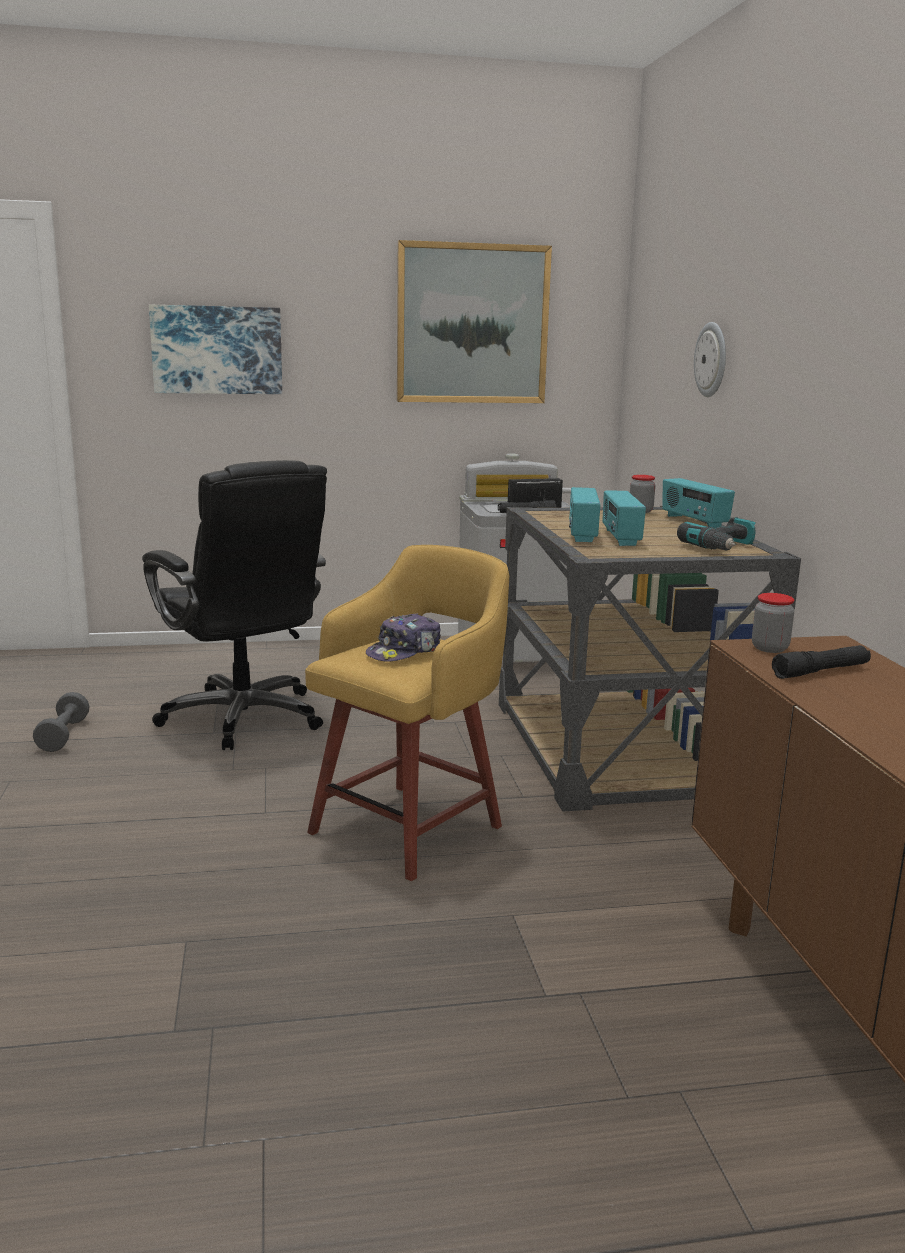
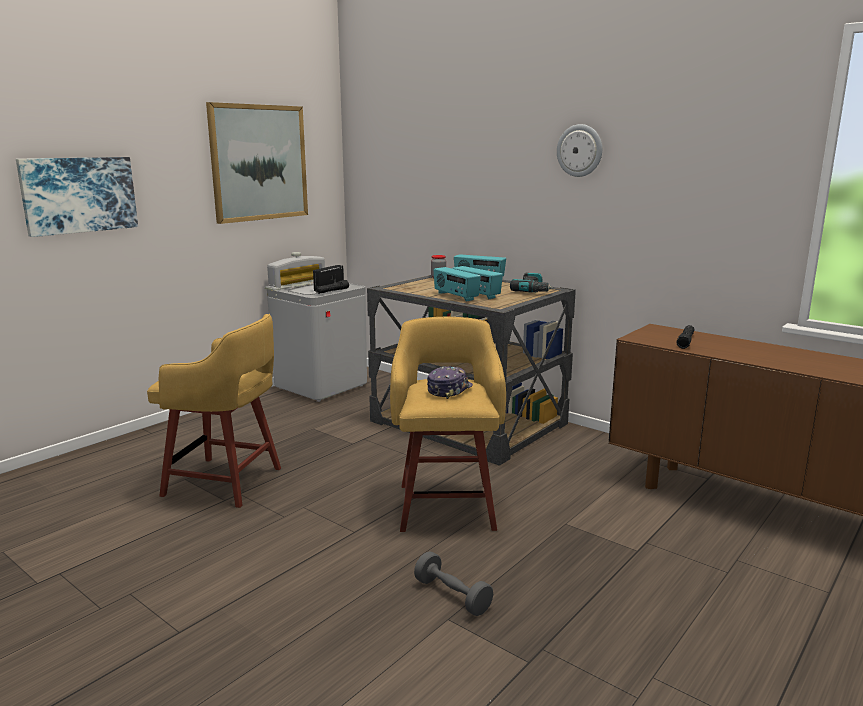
camera: 40 degrees left, 0 degrees up
grey dumbbell [33,692,90,752] -> grey dumbbell moved to [414,551,493,616]
black office chair [142,460,327,750] -> yellow stool [147,314,281,508]
cap [366,613,441,662] -> cap turned 150 degrees counterclockwise [427,366,473,399]
wall clock [694,322,726,397] -> wall clock moved to [557,124,602,177]
jar [752,593,794,653] -> none

